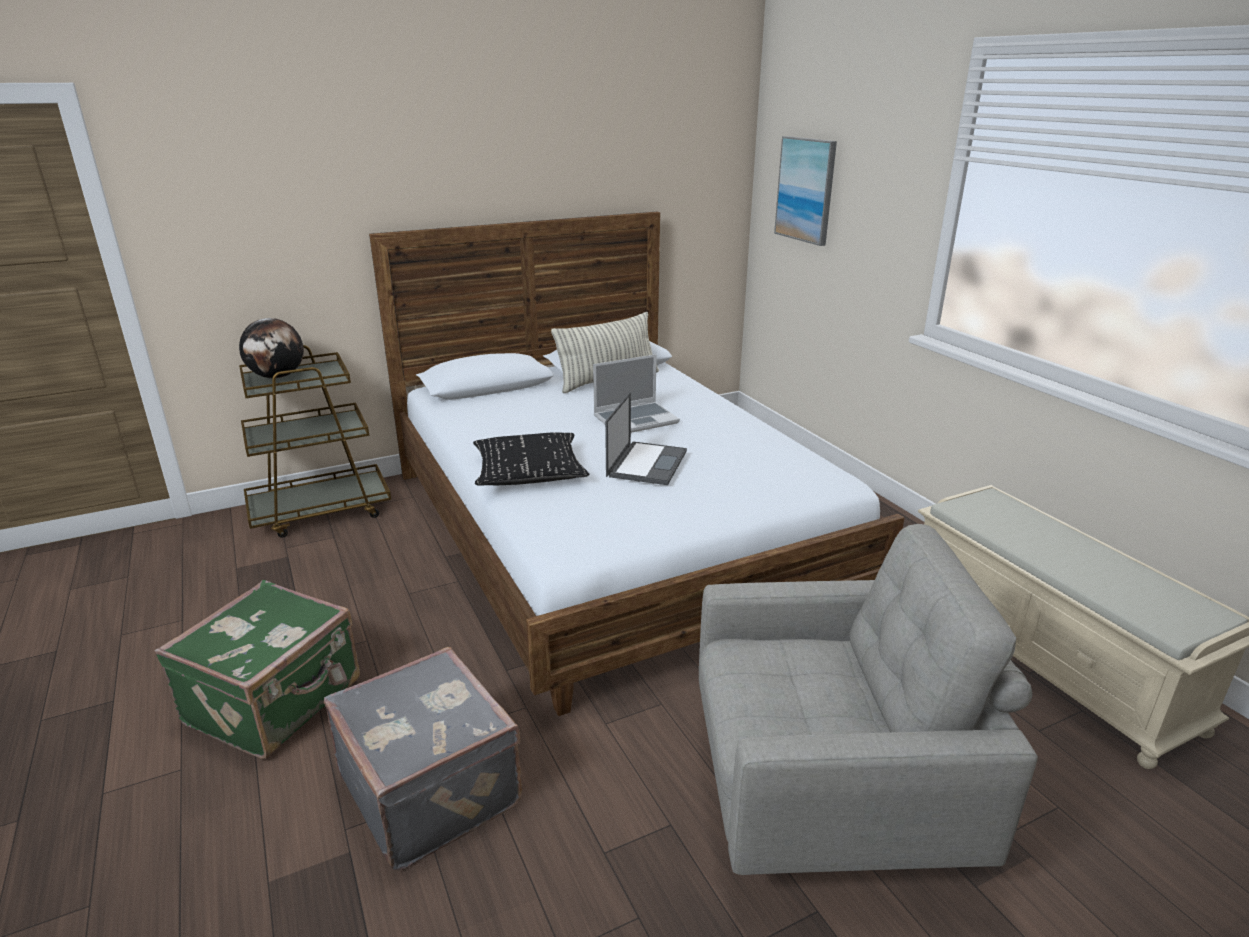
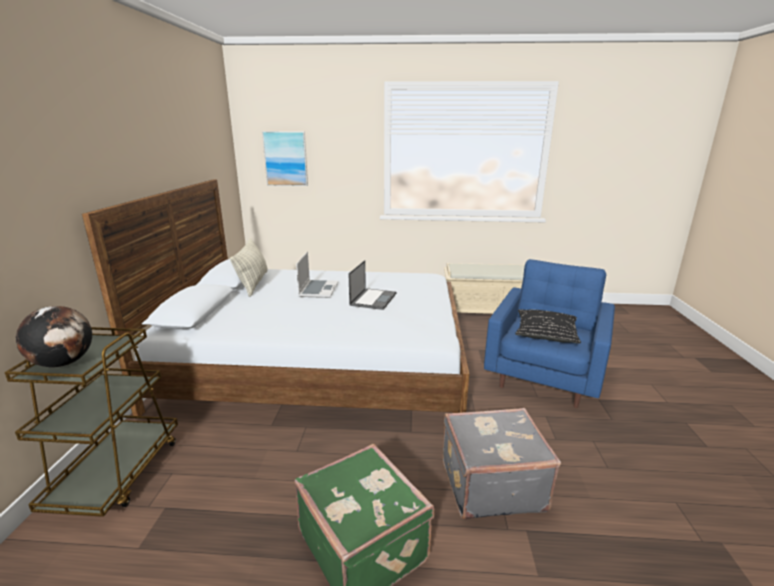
camera: 60 degrees left, 5 degrees down
black pillow [473,432,589,486] -> black pillow moved to [515,309,581,344]
laptop [605,392,687,485] -> laptop turned 60 degrees clockwise [348,260,396,310]
grey armchair [699,524,1038,875] -> blue armchair [484,259,615,408]

